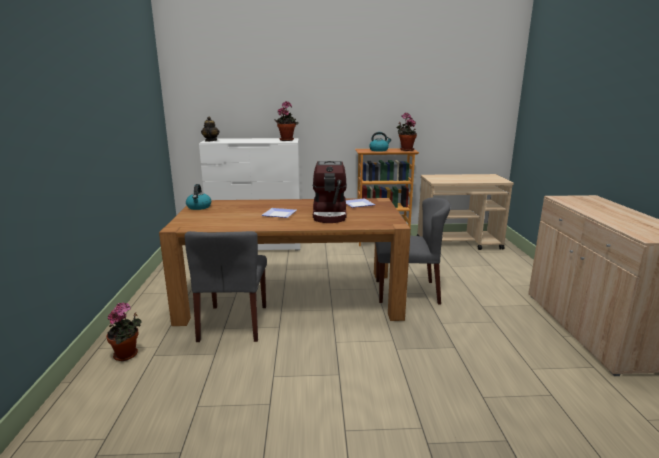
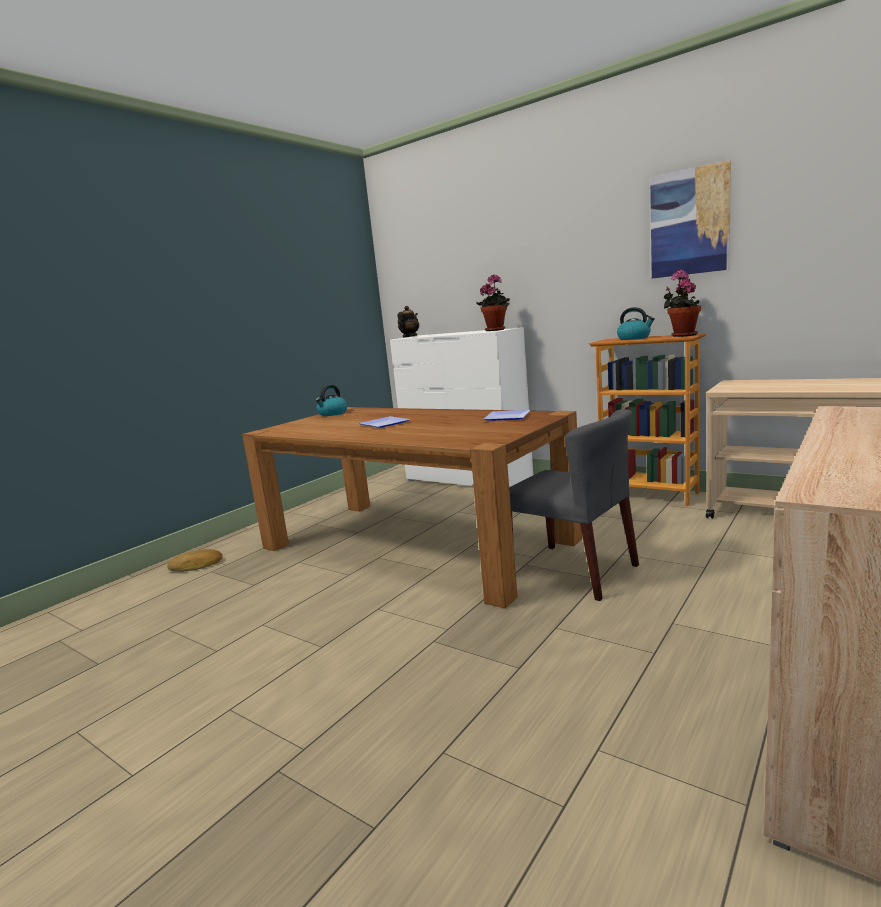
camera: 40 degrees right, 5 degrees down
potted plant [106,302,141,361] -> bread [167,549,223,572]
grey chair [185,231,267,342] -> none
coffee machine [313,161,347,223] -> none
none -> picture [650,160,731,278]

